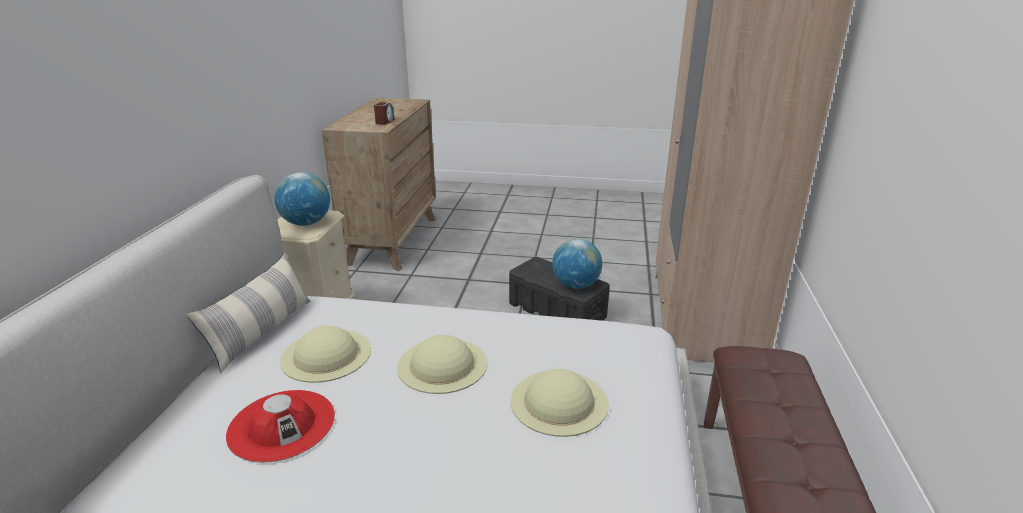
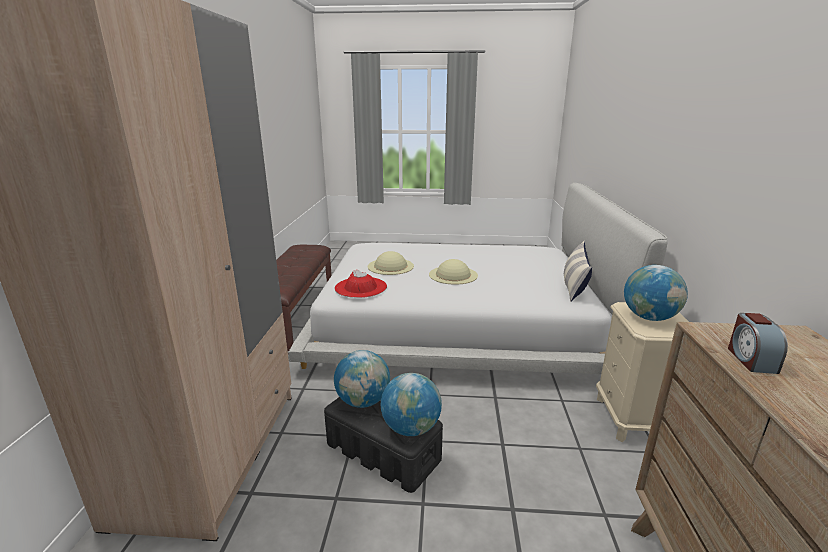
camera: 175 degrees right, 5 degrees down
red hat [226,390,335,463] -> red hat moved to [335,270,387,298]
beige hat [280,326,371,383] -> none
none -> globe [381,373,442,436]

